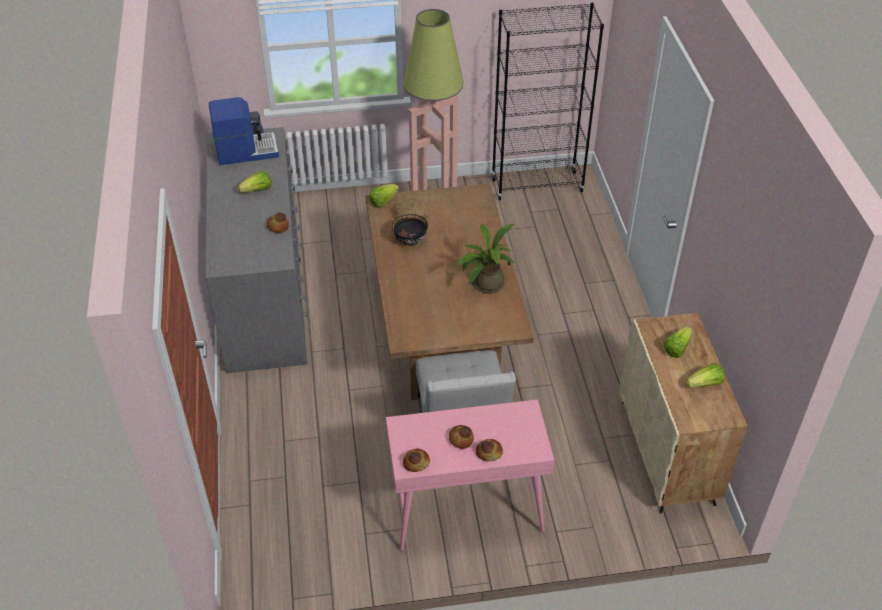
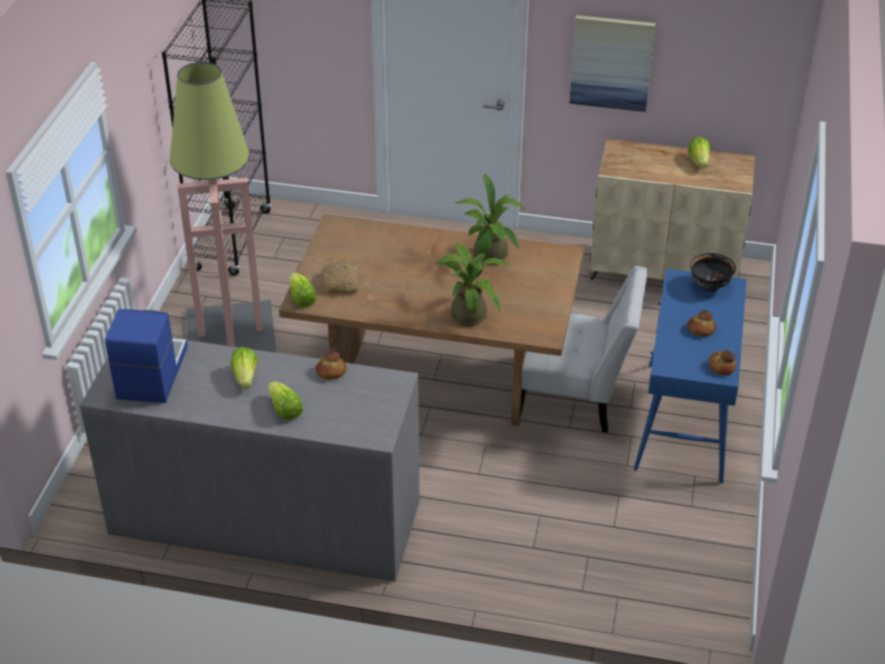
camera: 70 degrees left, 5 degrees down
pink console table [386,399,554,551] -> blue console table [634,269,747,484]
black bowl [392,214,428,246] -> black bowl moved to [690,253,736,292]
bread [476,439,503,461] -> none
lettuce [664,327,692,358] -> lettuce moved to [268,381,303,420]
none -> potted plant [435,242,509,326]
none -> picture [569,15,656,112]

